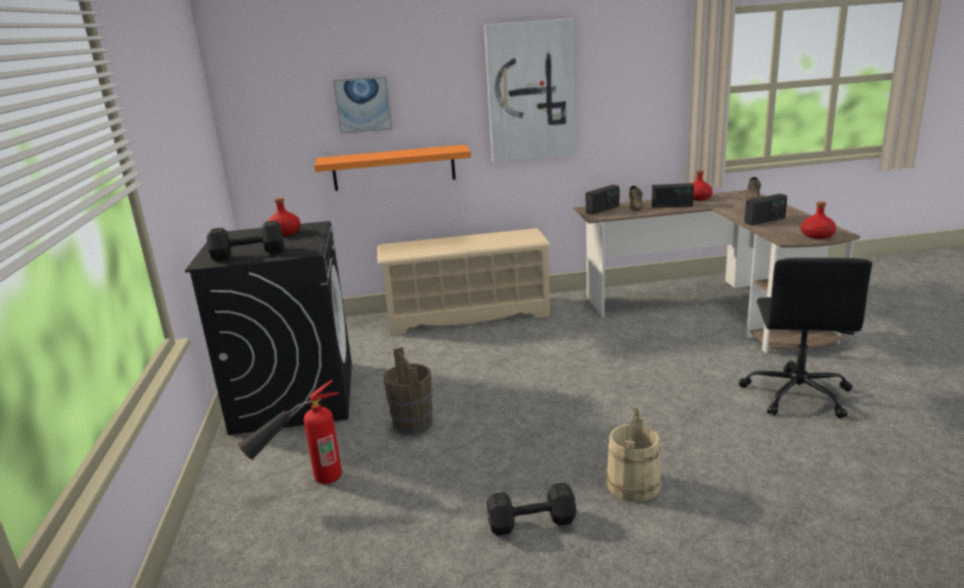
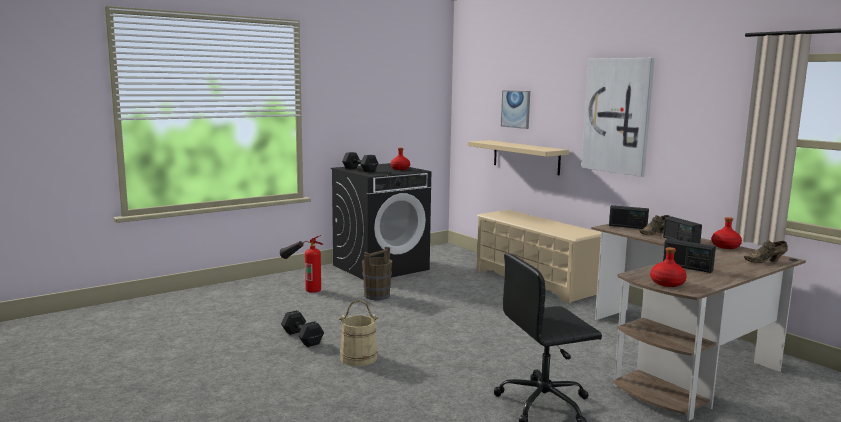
camera: 60 degrees right, 10 degrees down
orange shelf [314,145,471,191] -> beige shelf [468,140,569,176]

